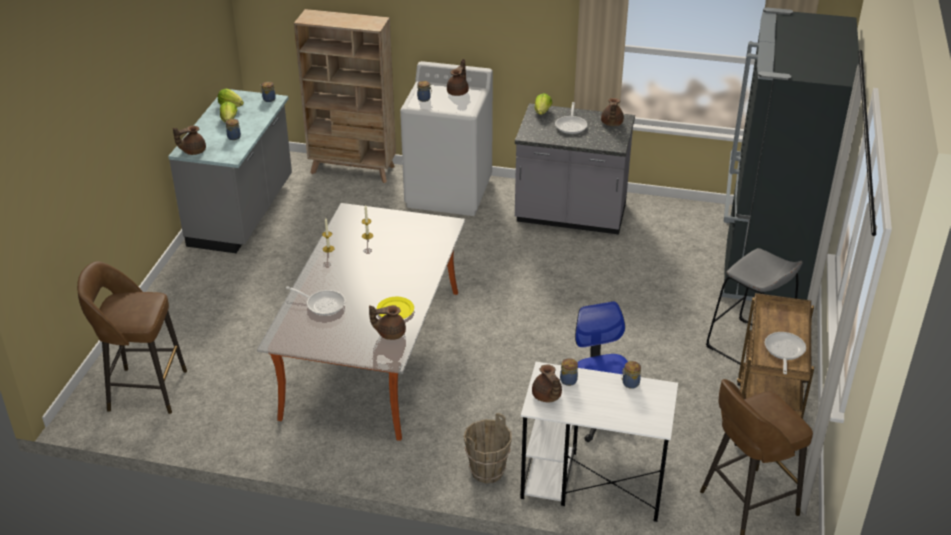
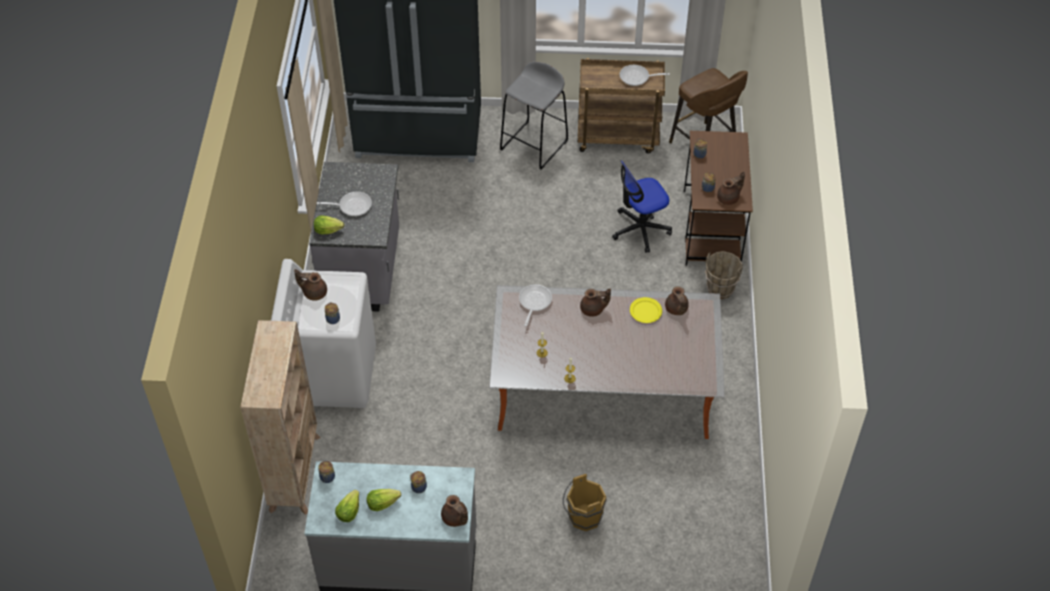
camera: 100 degrees left, 15 degrees up
brown stool [77,261,187,414] -> none
frying pan [286,286,345,316] -> frying pan moved to [519,284,552,326]
white desk [520,362,678,522] -> brown desk [684,131,753,265]
brown teapot [601,98,624,126] -> brown teapot moved to [580,289,611,317]
none -> brown bucket [563,474,607,531]

